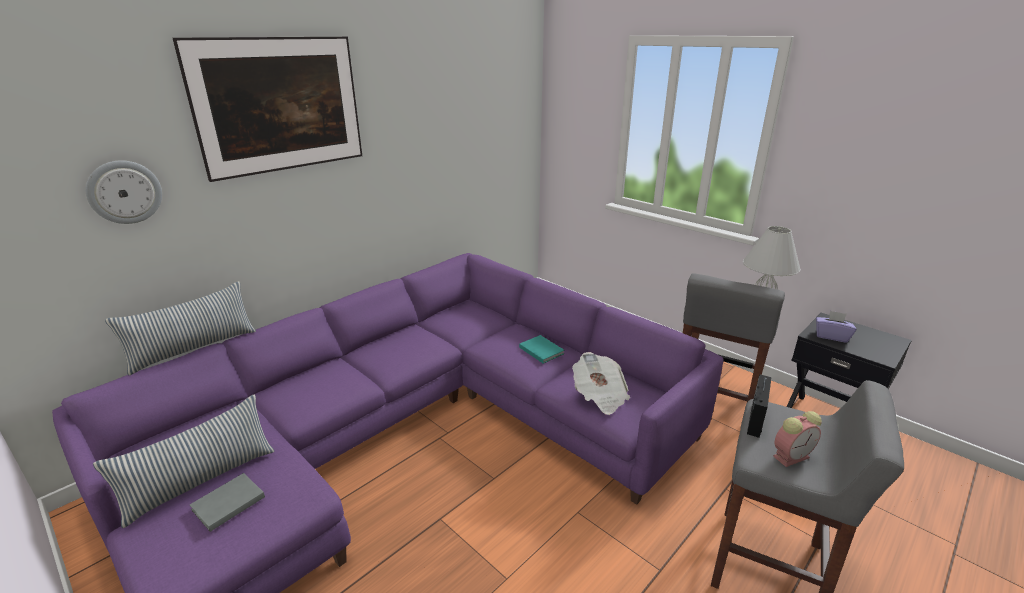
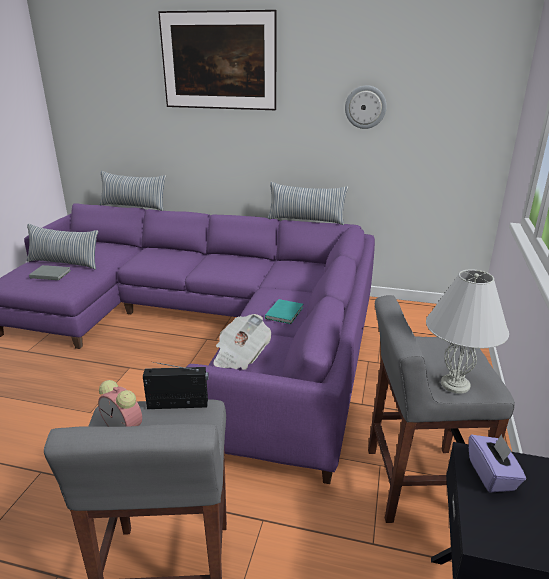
camera: 60 degrees right, 0 degrees up
wall clock [86,160,162,224] -> wall clock moved to [345,85,387,129]
none -> pillow [267,182,348,225]

